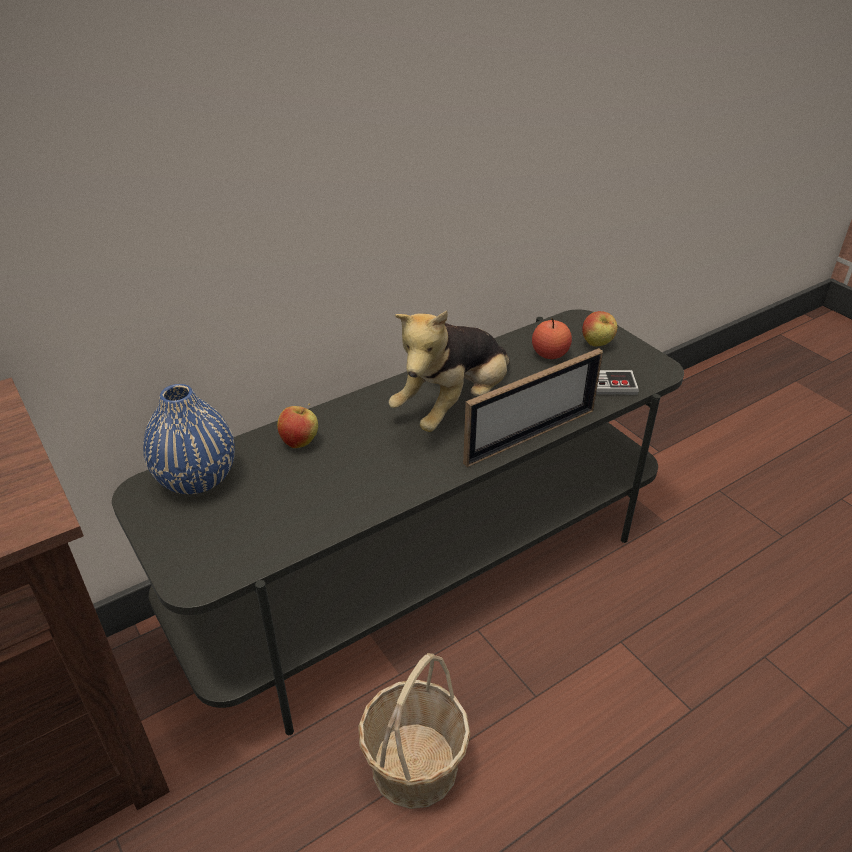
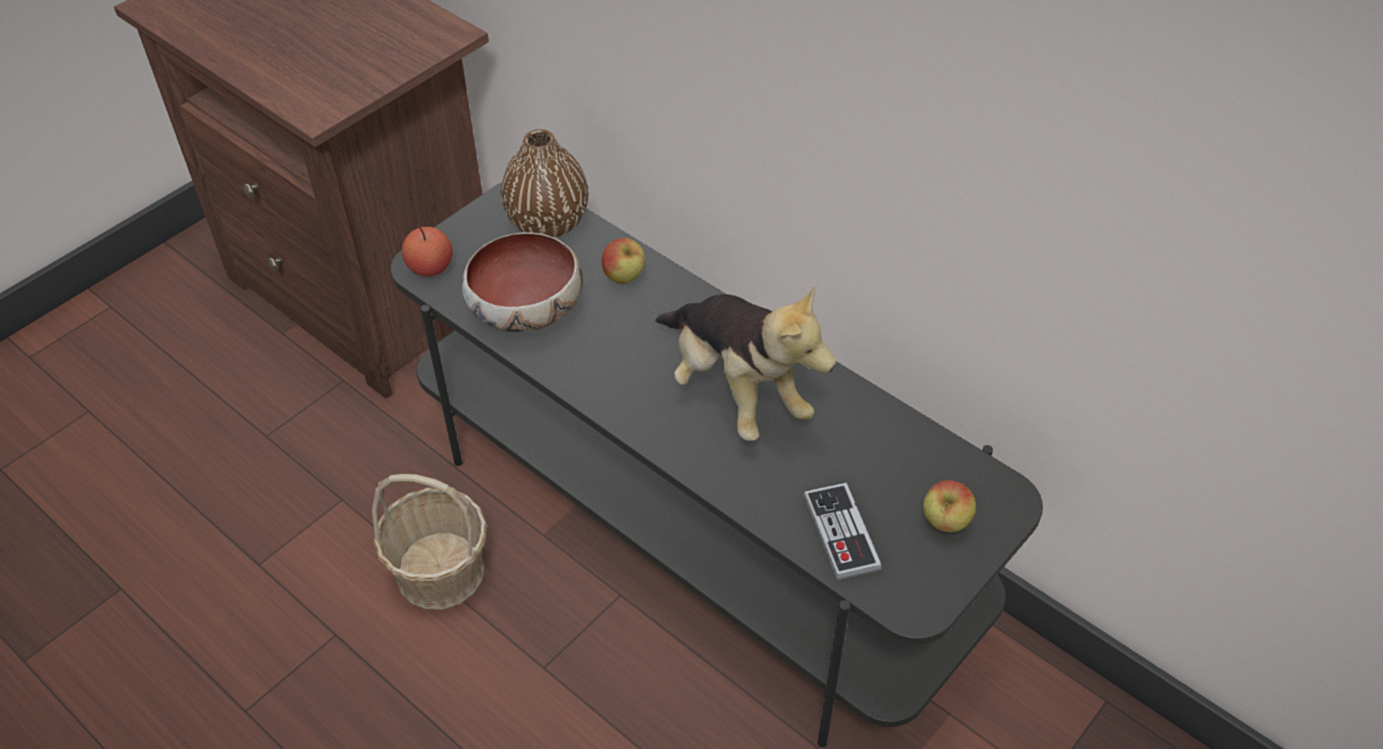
camera: 75 degrees right, 10 degrees up
blue vase [143,384,235,494] -> brown vase [501,129,589,238]
plush toy [389,311,510,432] -> plush toy turned 150 degrees counterclockwise [655,286,836,441]
picture frame [463,348,603,467] -> none
apple [532,318,572,359] -> apple moved to [402,225,452,277]
none -> bowl [461,232,583,332]

